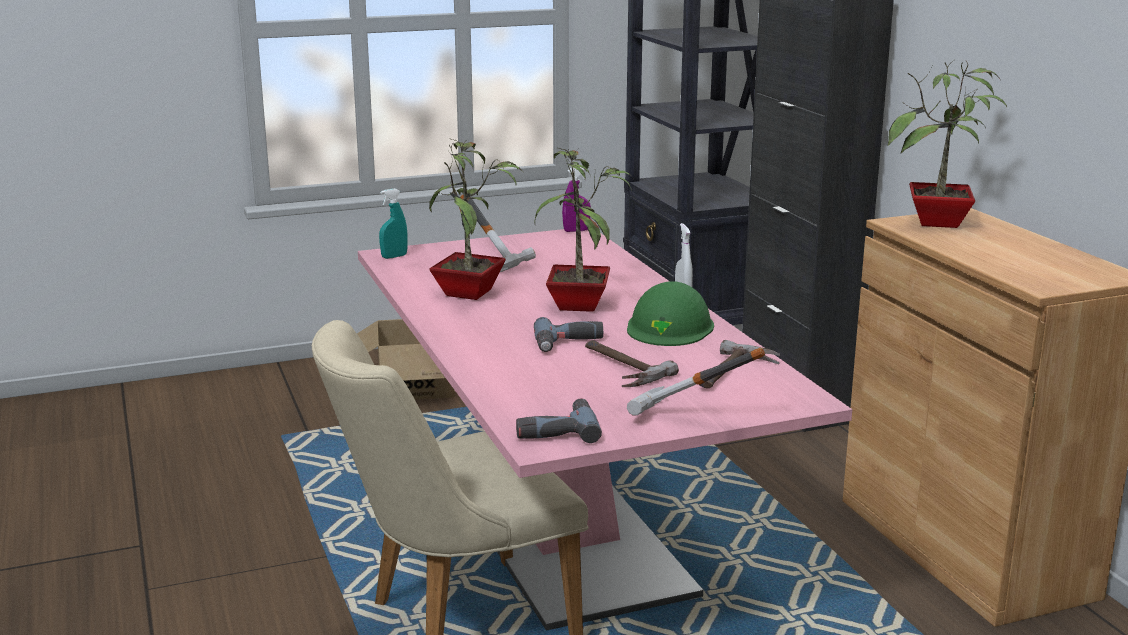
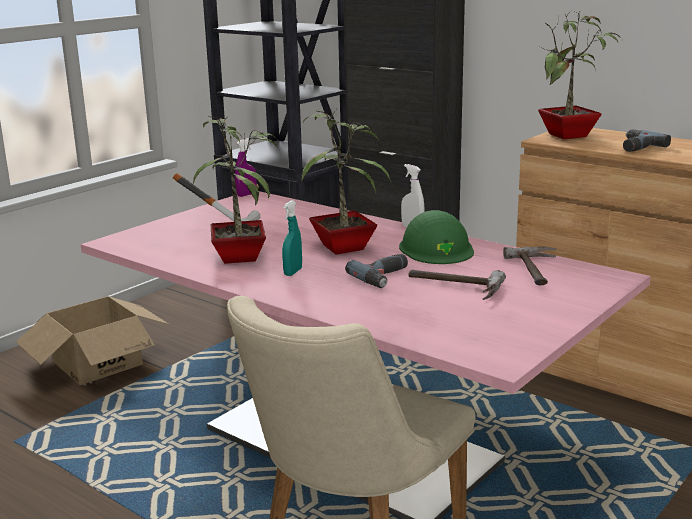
camera: 30 degrees left, 0 degrees up
turquoise spray bottle [379,188,408,259] -> turquoise spray bottle moved to [282,200,302,276]
power drill [516,398,602,443] -> power drill moved to [623,129,671,152]
hammer [627,347,765,416] -> none

